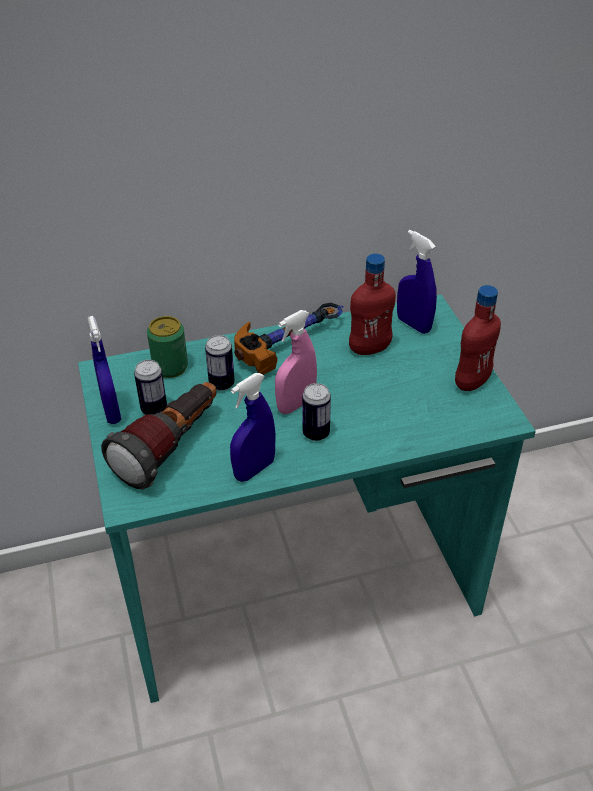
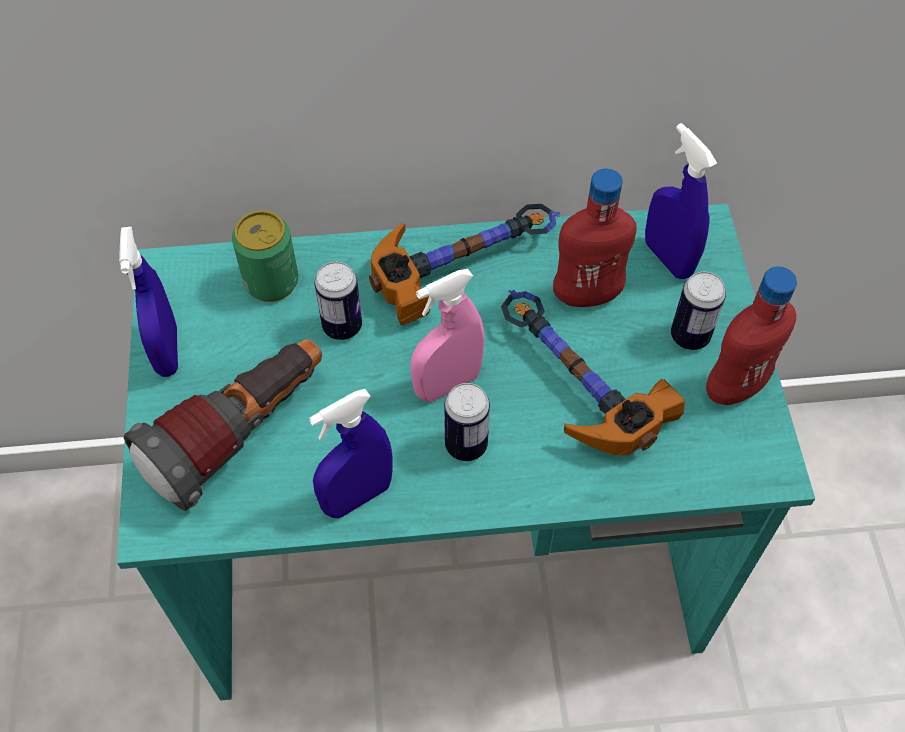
camera: 10 degrees right, 15 degrees up
can [134,360,167,415] -> can moved to [671,272,726,350]
none -> hammer [501,290,685,455]

